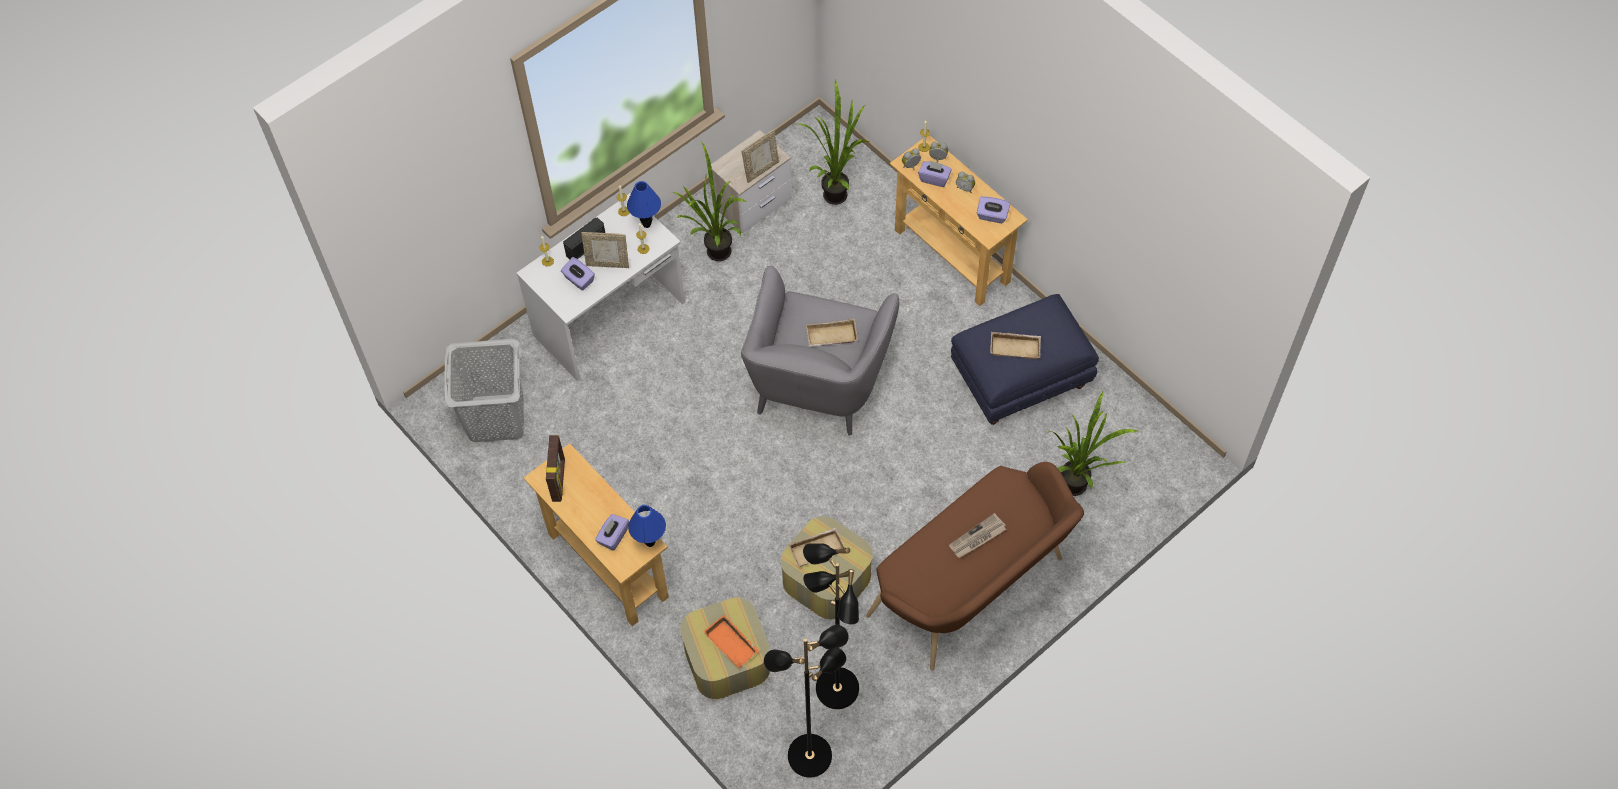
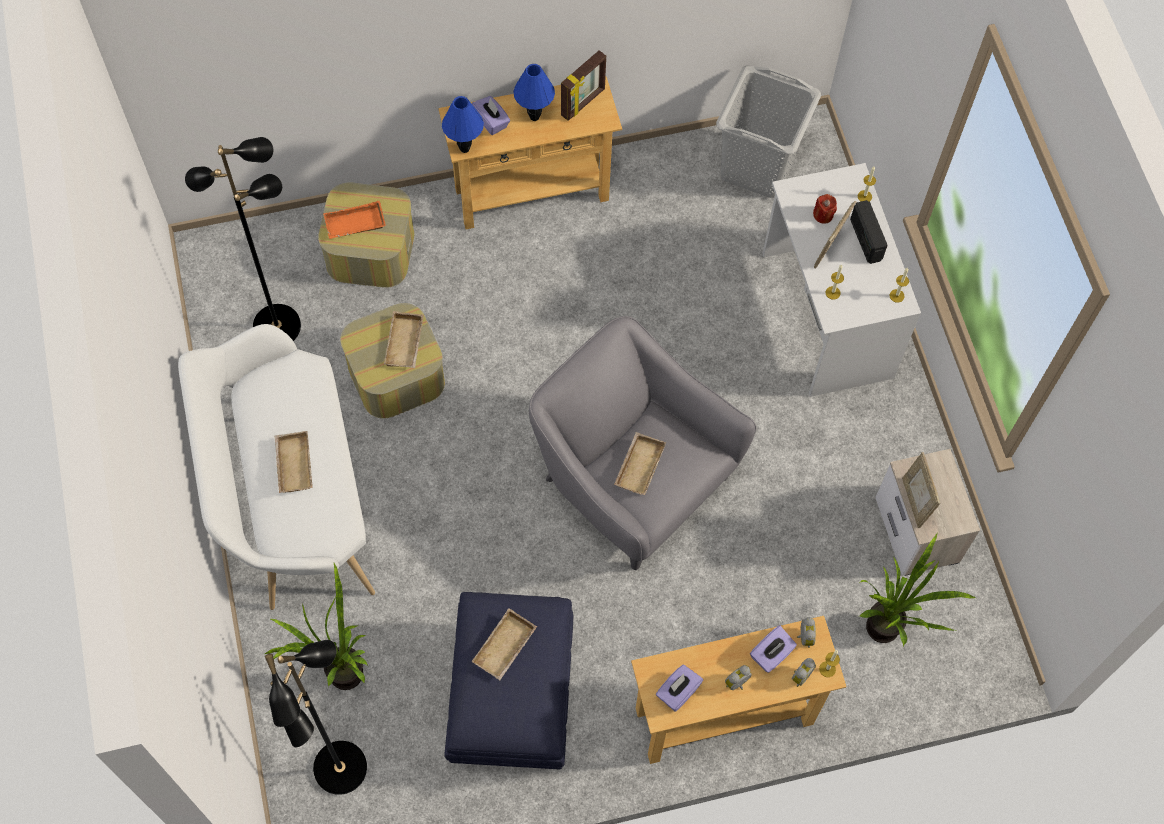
camera: 115 degrees right, 5 degrees up
picture frame [546,435,565,502] -> picture frame turned 75 degrees counterclockwise [561,50,606,121]
purple tissue box [561,257,595,291] -> red candle [813,194,837,224]
blue table lamp [627,181,661,228] -> blue table lamp moved to [513,64,555,121]
potted plant [672,141,746,261] -> none
black floor lamp [764,625,849,778] -> black floor lamp moved to [265,640,367,795]
brown bench [866,462,1084,671] -> white bench [178,324,375,610]
newspaper [949,513,1006,558] -> beige tray [274,431,312,493]

